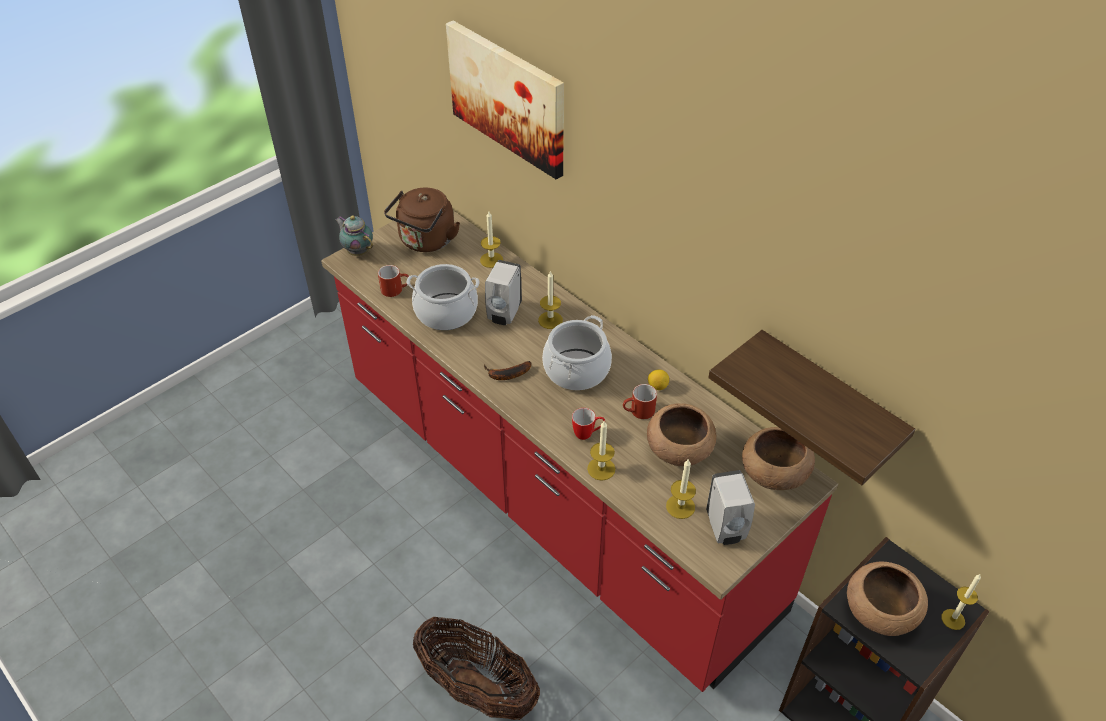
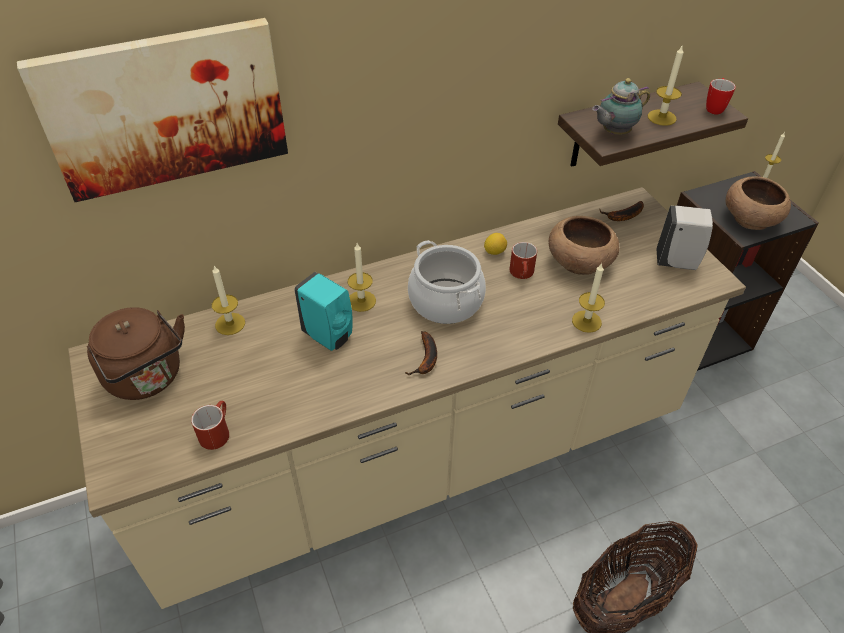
camera: 70 degrees left, 0 degrees up
red counter [321,211,838,692] -> beige counter [68,187,746,609]
teapot [335,215,373,256] -> teapot moved to [592,78,650,135]
cooking pot [407,264,479,330] -> none
white soap dispenser [485,260,522,325] -> turquoise soap dispenser [294,272,353,351]
mug [572,408,605,440] -> mug moved to [706,78,736,115]
candle [666,459,696,519] -> candle moved to [647,44,684,126]
brown bowl [742,427,815,490] -> banana [599,201,644,221]

